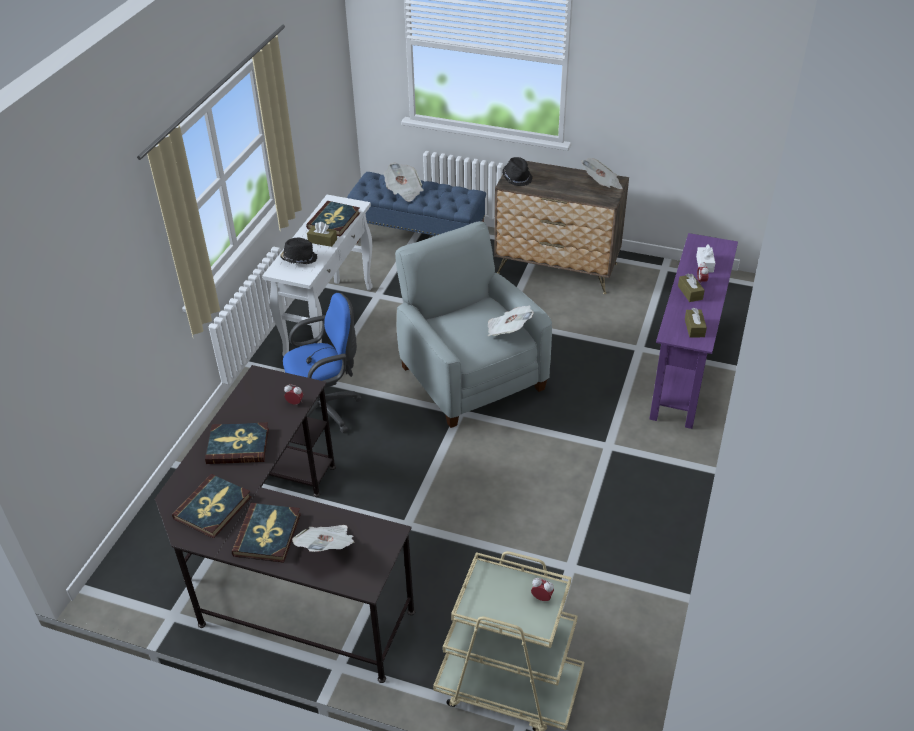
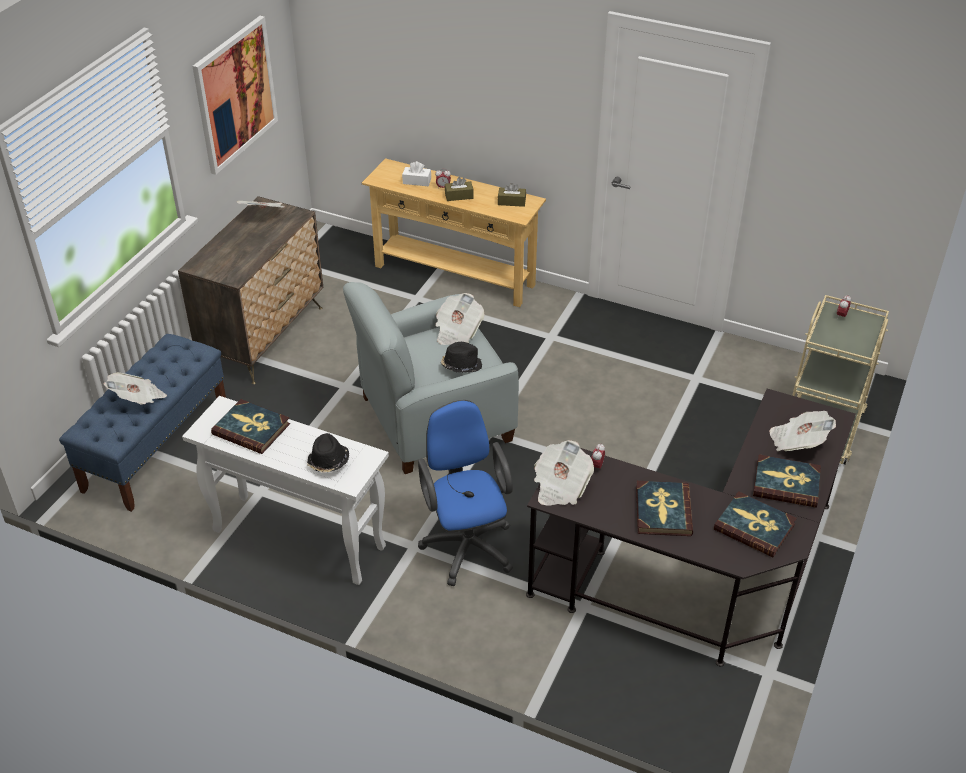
camera: 85 degrees left, 0 degrees up
brown tissue box [307,222,337,247] -> none
black hat [503,157,533,186] -> black hat moved to [441,342,482,373]
purple console table [649,233,738,429] -> beige console table [362,158,546,307]
none -> picture [193,16,278,175]
none -> newspaper [534,440,594,506]

